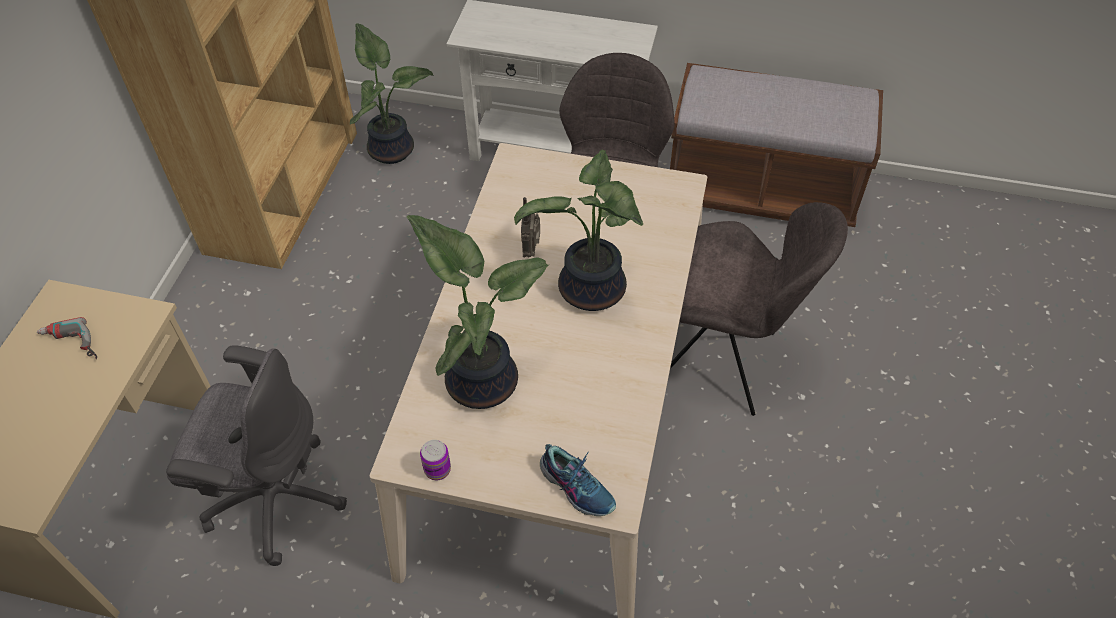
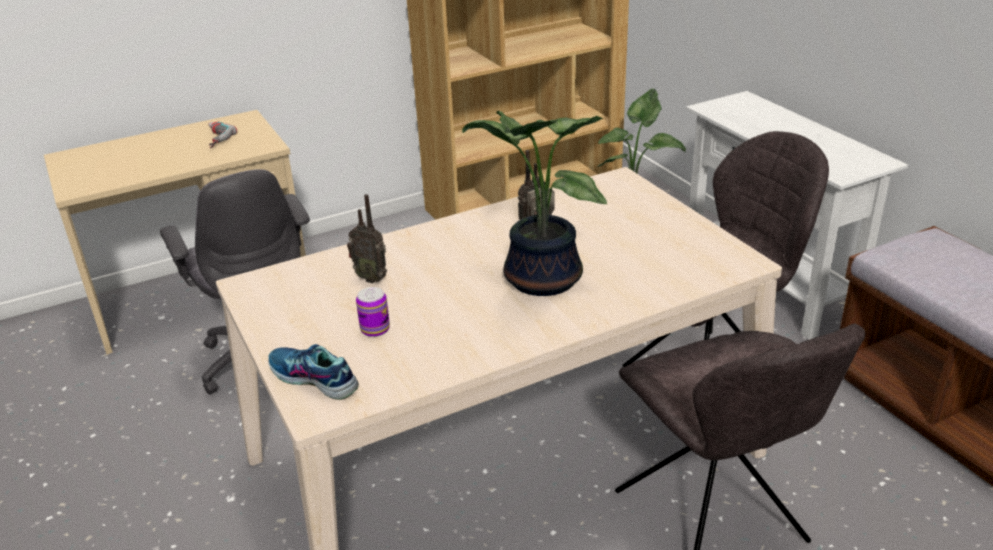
camera: 50 degrees right, 20 degrees down
potted plant [407,215,548,409] -> radio [347,194,387,284]
can [420,440,451,480] -> can moved to [356,287,390,337]
shoe [540,444,616,516] -> shoe turned 120 degrees clockwise [268,344,359,400]

